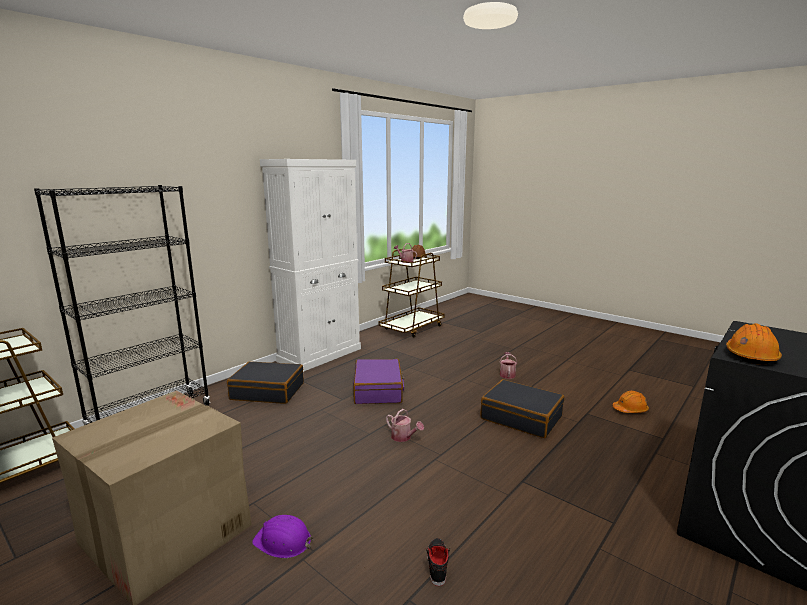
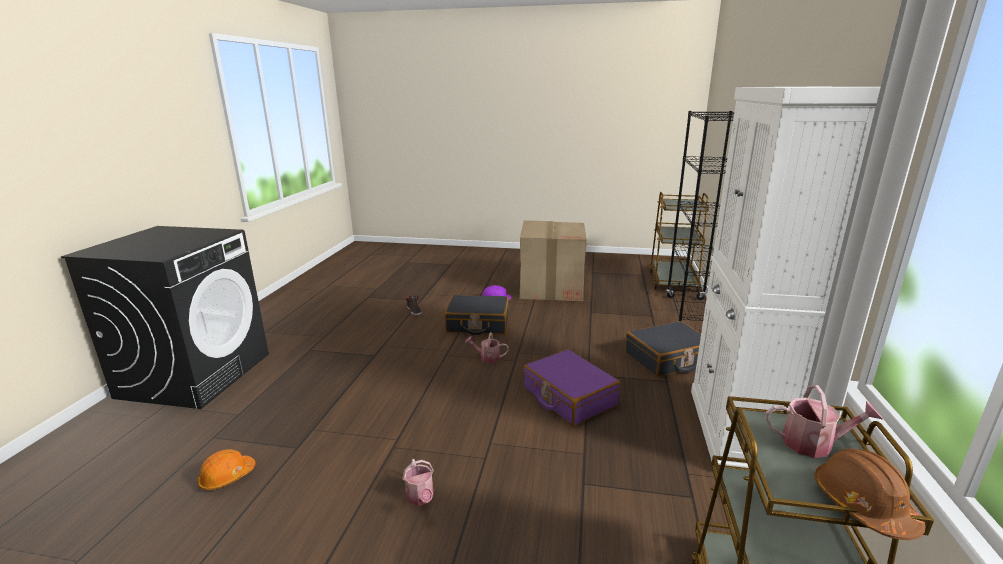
camera: 150 degrees right, 5 degrees up
black suitcase [480,379,564,438] -> black suitcase moved to [444,295,509,335]
orange hard hat [726,323,782,365] -> none

